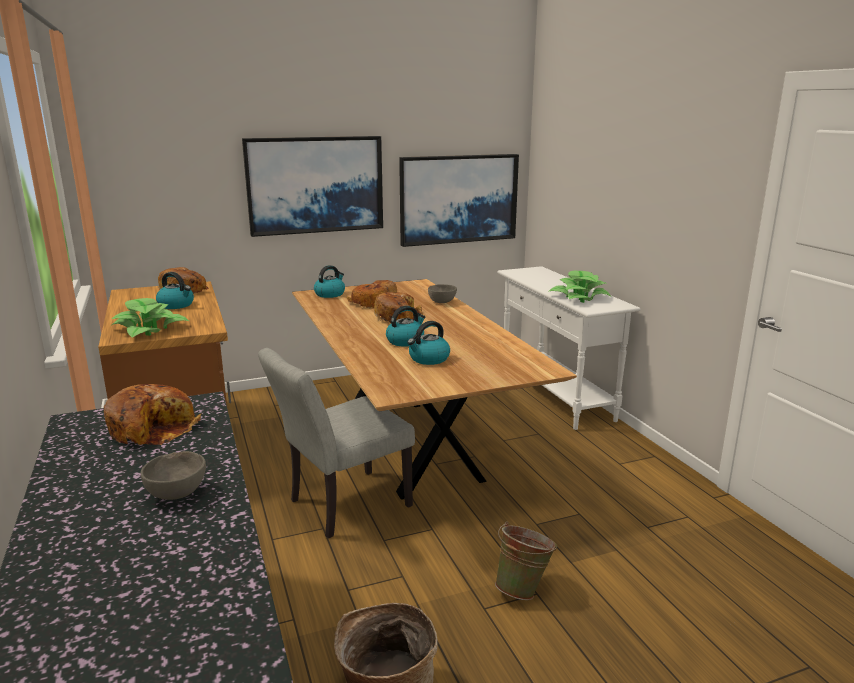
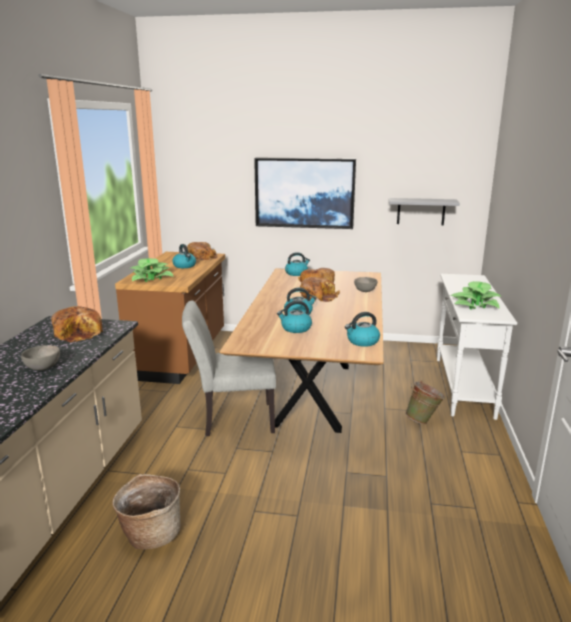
camera: 30 degrees right, 0 degrees up
picture [399,154,519,247] -> grey shelf [389,198,460,225]
green bucket [495,522,557,600] -> green bucket moved to [405,380,445,424]
none -> kettle [345,312,380,347]

